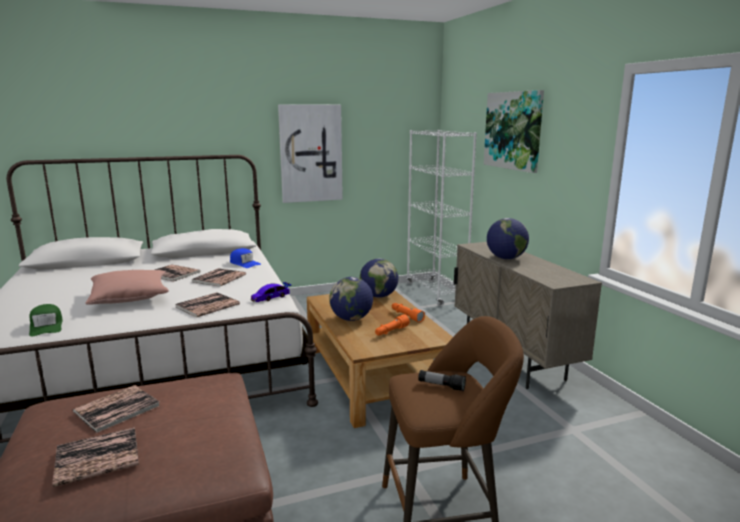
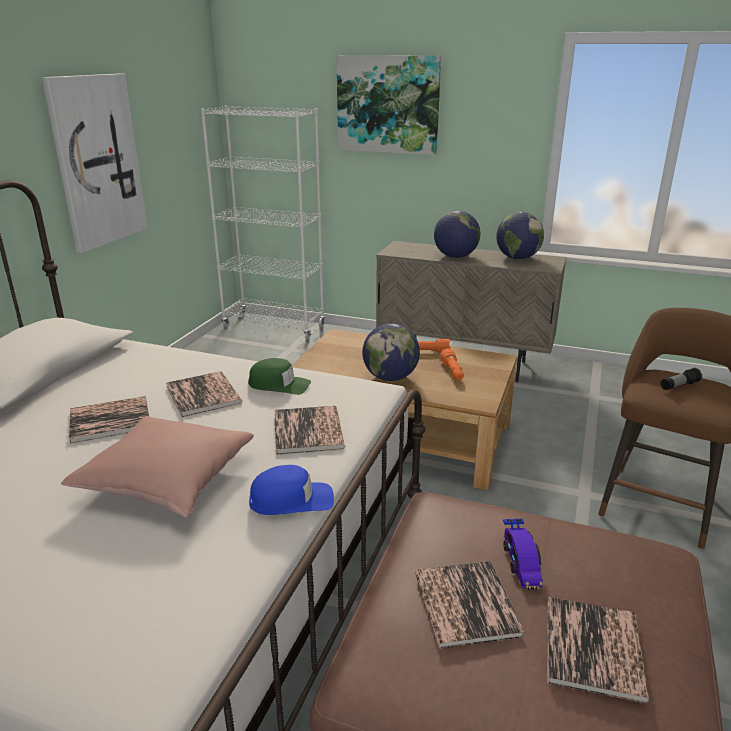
camera: 50 degrees left, 10 degrees up
green cap [29,304,63,336] -> green cap moved to [248,358,311,395]
blue cap [230,248,261,268] -> blue cap moved to [249,465,334,515]
toy car [251,282,292,302] -> toy car moved to [503,519,544,590]
globe [360,258,399,298] -> globe moved to [496,212,544,259]

